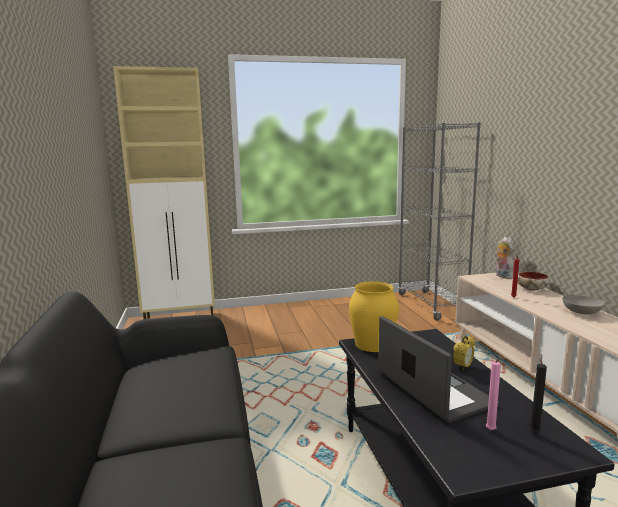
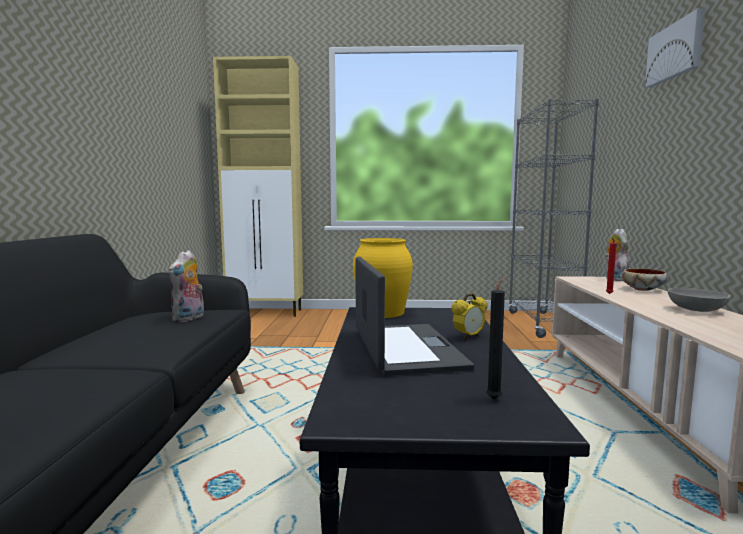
camera: 15 degrees right, 5 degrees down
pink candle [486,357,505,430] -> none
none -> plush toy [168,250,204,322]
none -> picture [645,8,705,88]

